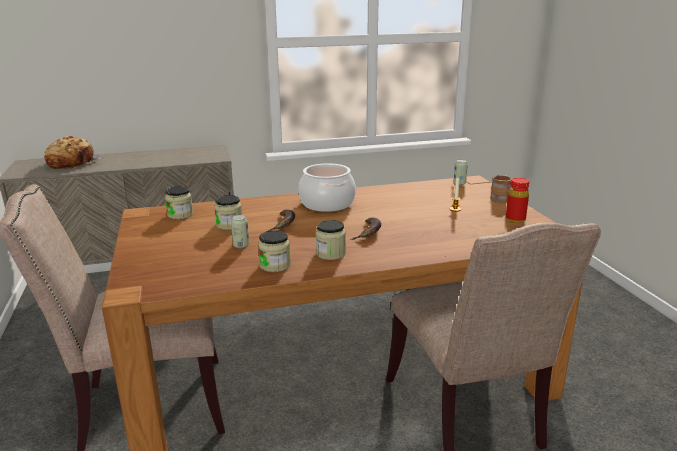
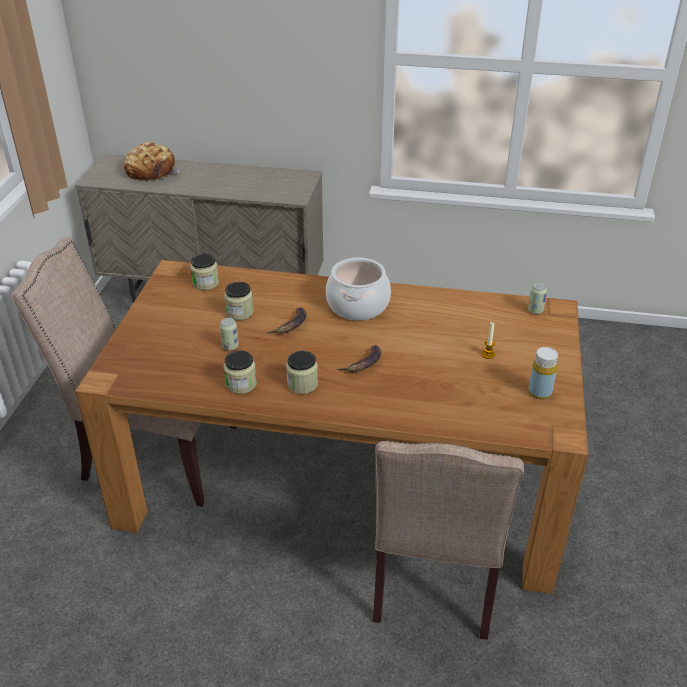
camera: 25 degrees right, 15 degrees up
mug [490,175,513,203] -> none
red bottle [506,178,529,223] -> yellow bottle [528,347,558,399]

